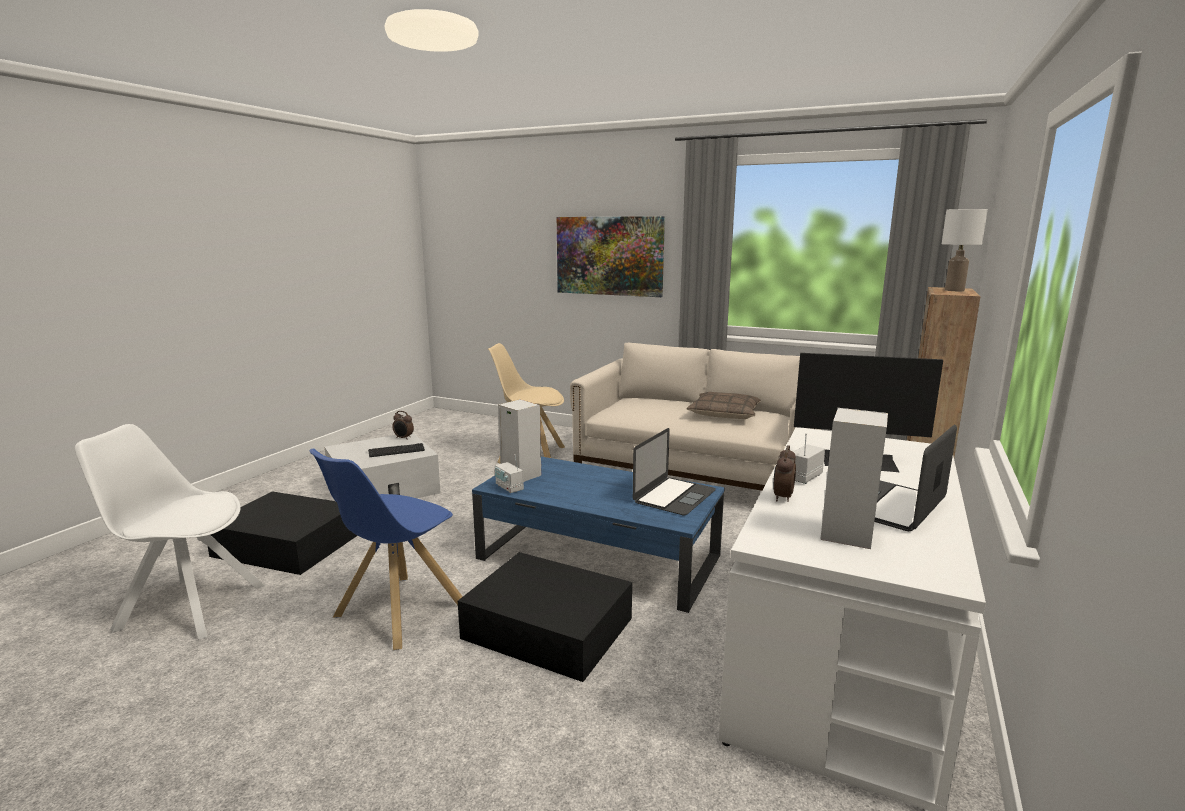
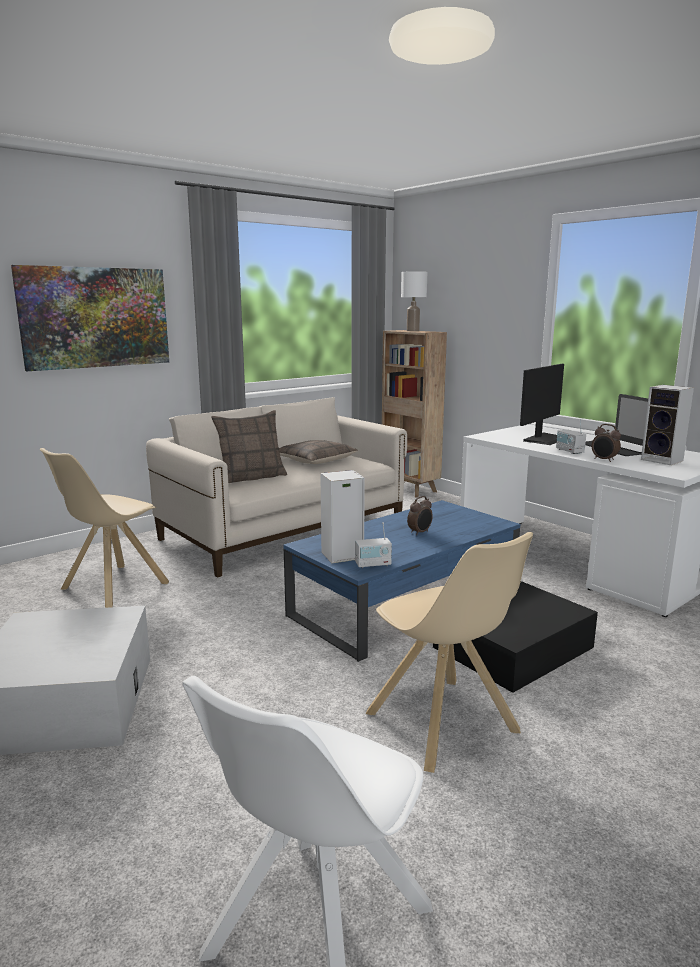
camera: 65 degrees left, 0 degrees up
black storage box [208,491,357,575] -> none
blue chair [310,449,463,650] -> beige chair [366,532,533,773]
keyboard [368,443,425,457] -> none
alarm clock [392,411,414,440] -> alarm clock moved to [407,496,433,535]
laptop [633,428,716,516] -> none
none -> pillow [211,410,287,483]

